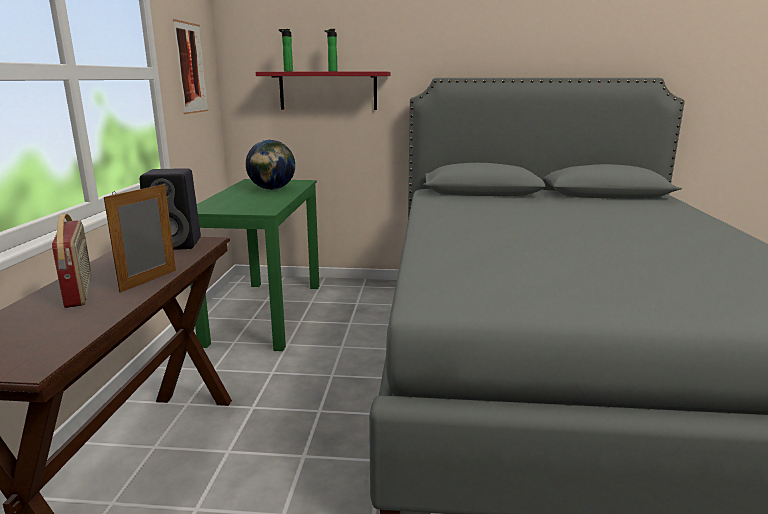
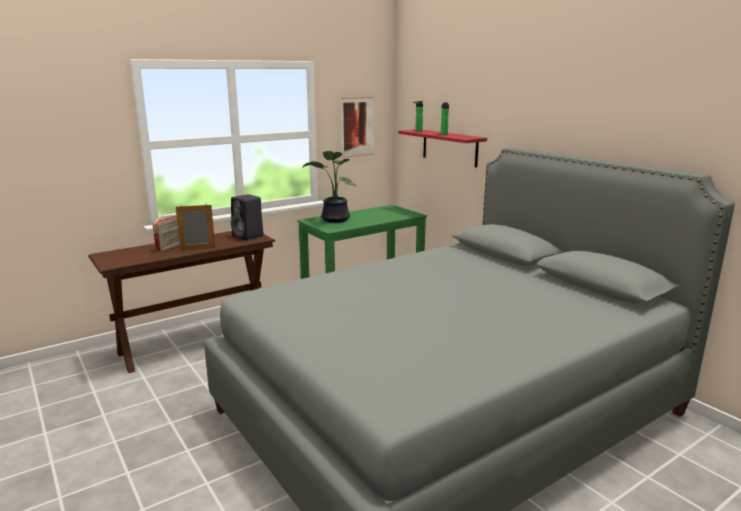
camera: 50 degrees right, 0 degrees up
globe [246,140,295,190] -> none
none -> potted plant [303,151,357,223]

